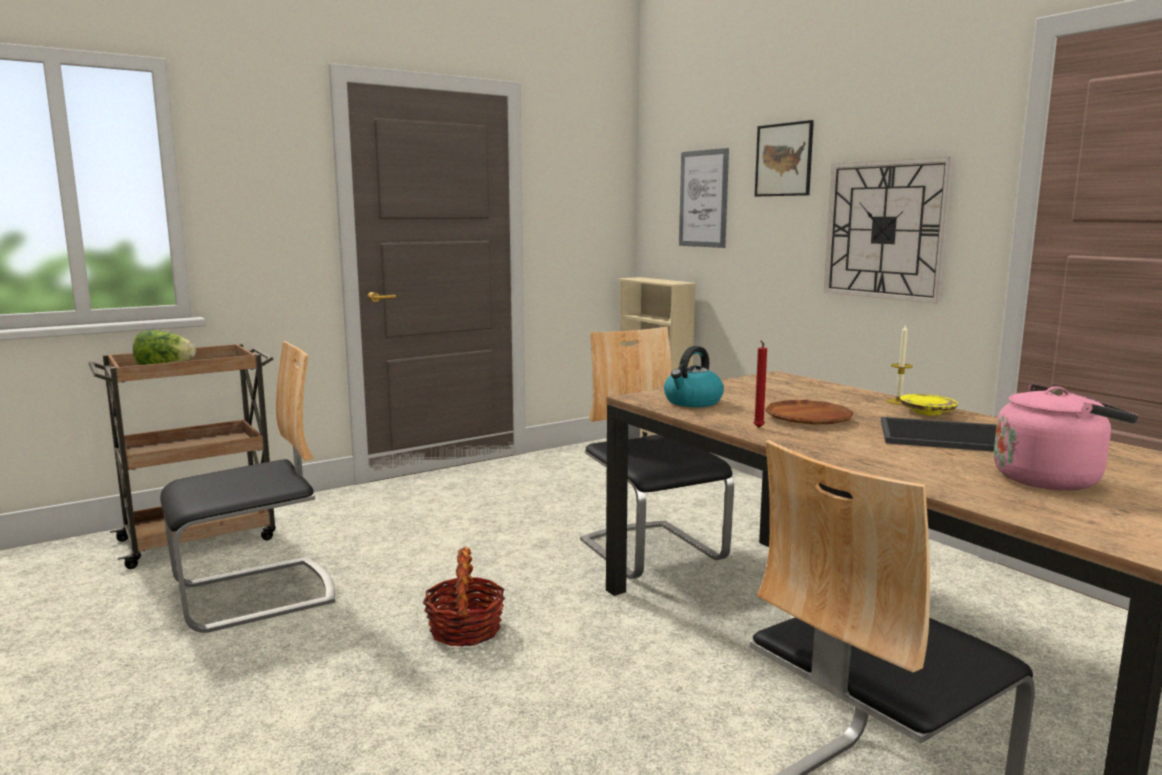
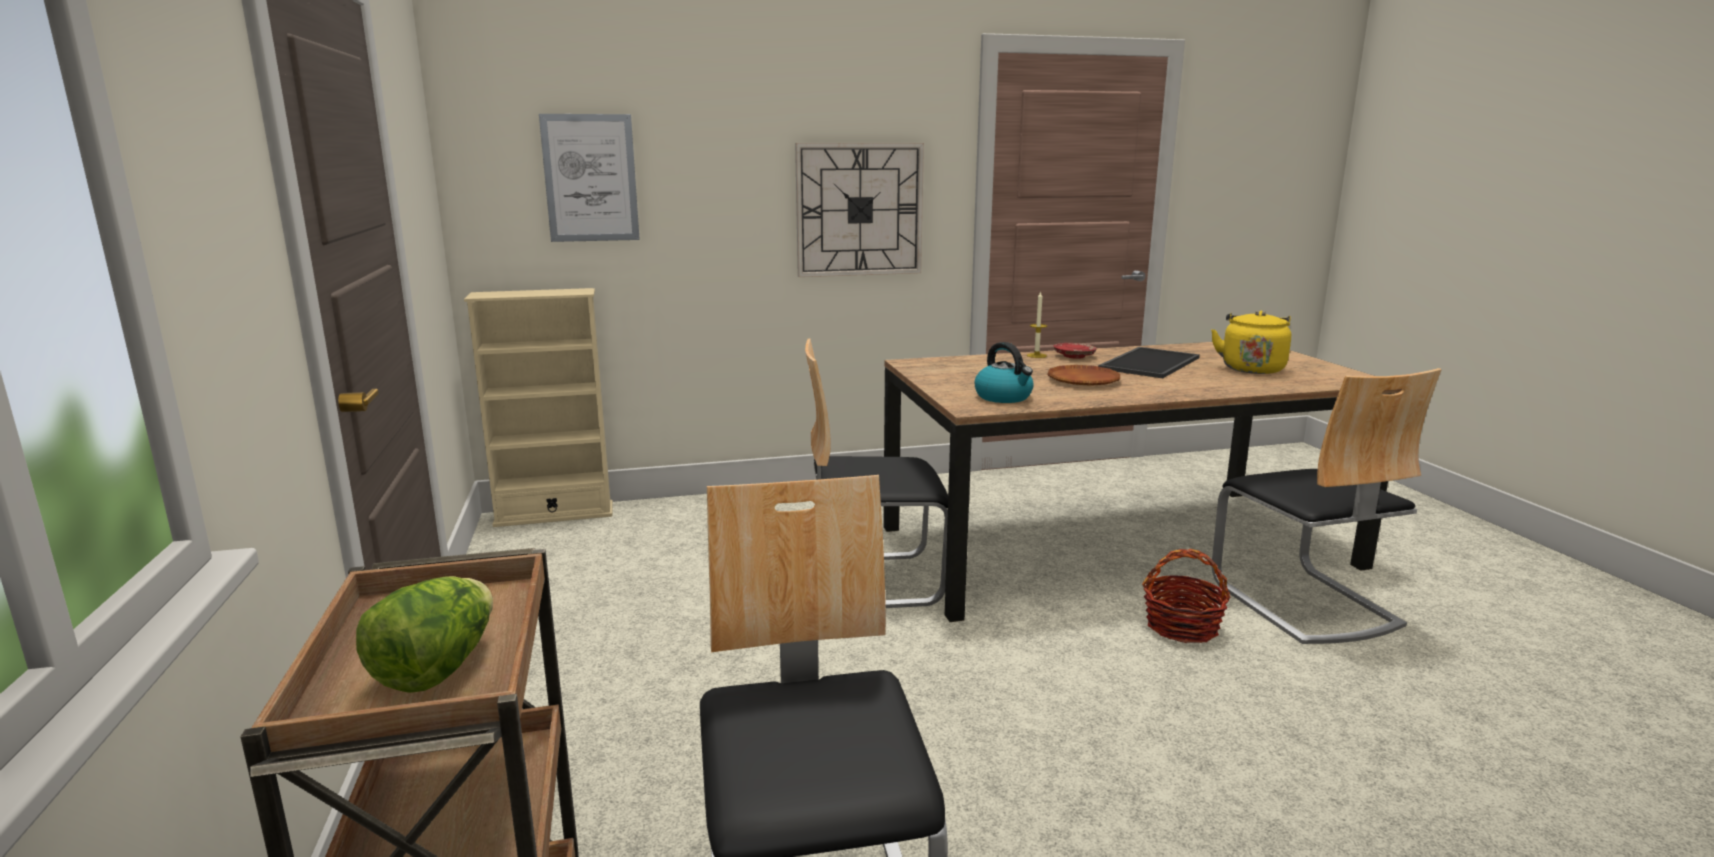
camera: 70 degrees left, 5 degrees up
basket [423,547,505,647] -> basket moved to [1142,549,1231,643]
red candle [754,341,767,428] -> none
picture [755,120,814,196] -> none
yellow plate [900,394,958,416] -> red plate [1054,343,1097,359]
pink kettle [994,384,1138,491] -> yellow kettle [1211,311,1291,374]

